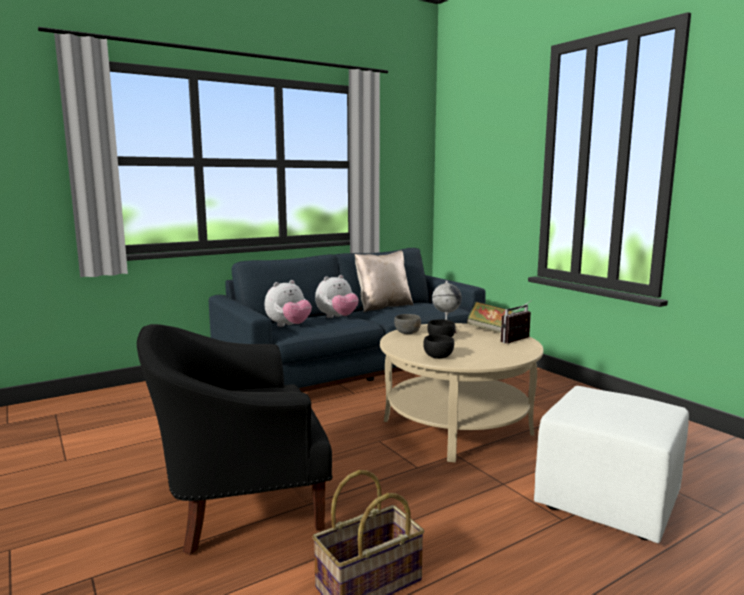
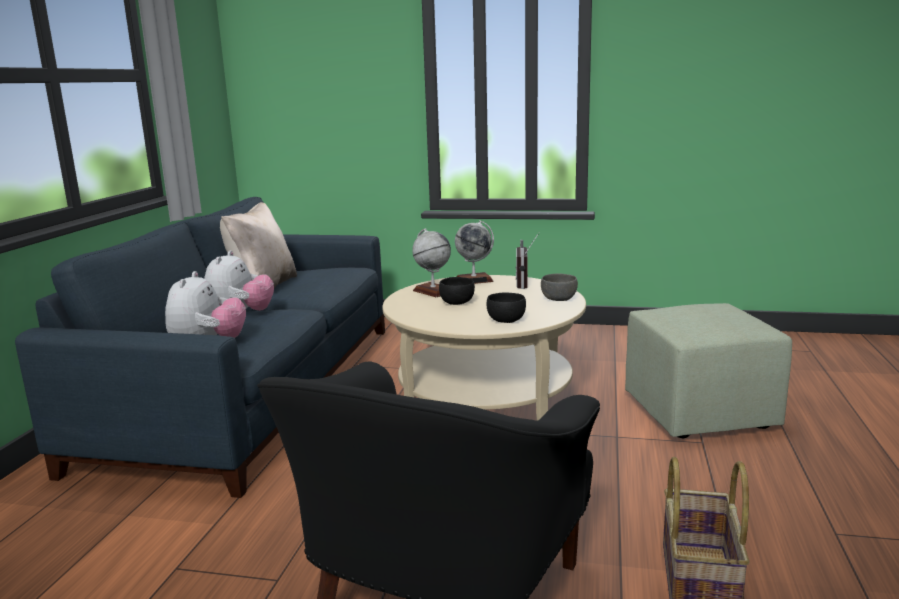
camera: 45 degrees left, 5 degrees up
grey bowl [394,314,421,334] -> grey bowl moved to [541,274,578,301]
book [467,301,514,333] -> globe [455,220,494,284]
white ottoman [534,386,689,543] -> green ottoman [625,303,792,438]

